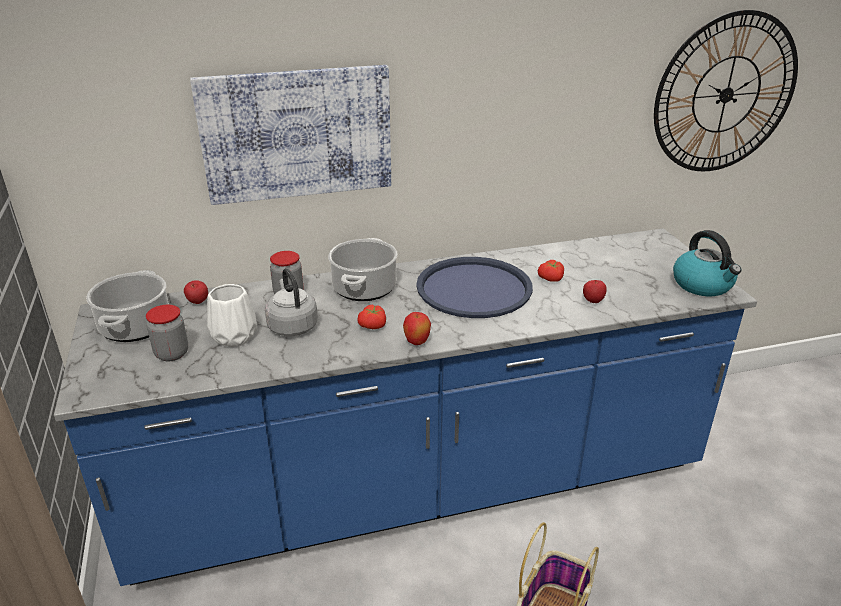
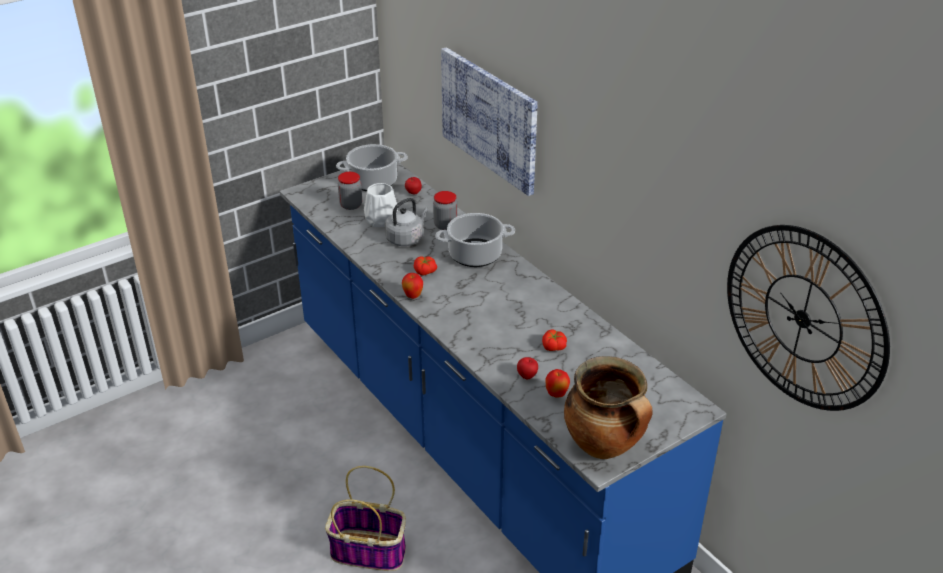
camera: 70 degrees right, 5 degrees up
blue tray [416,257,533,318] -> none
kettle [673,230,741,296] -> cooking pot [564,356,652,459]
none -> apple [545,369,570,398]

